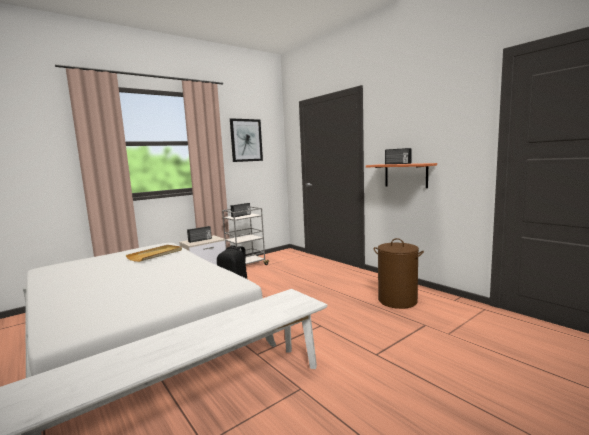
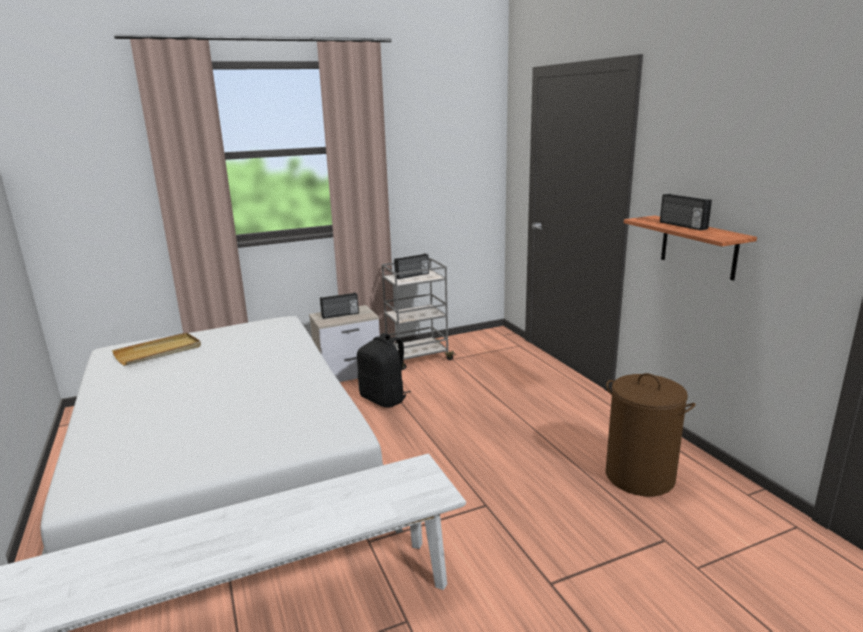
camera: 15 degrees right, 10 degrees up
beige tray [126,245,182,262] -> beige tray moved to [112,332,201,366]
picture [230,118,263,162] -> none

